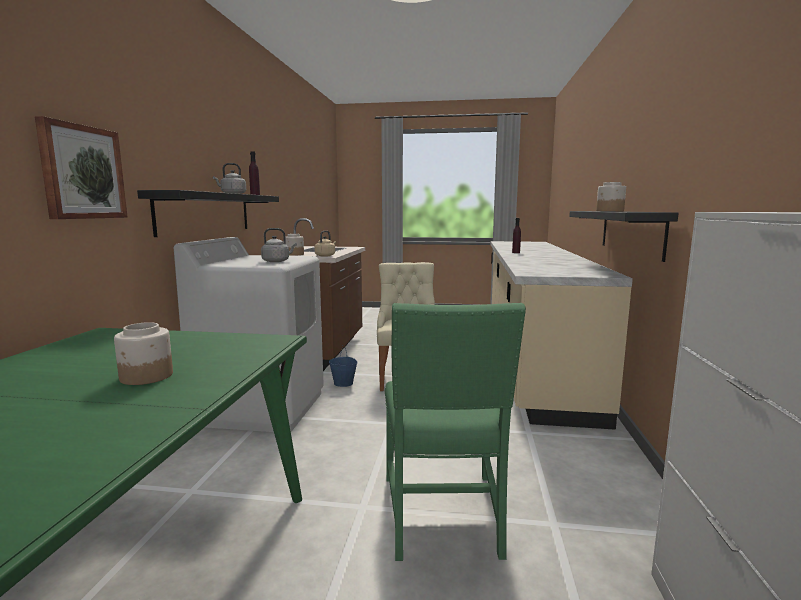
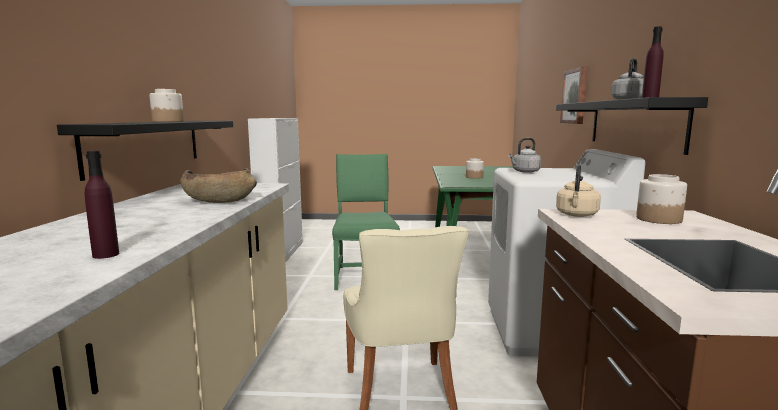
camera: 175 degrees right, 0 degrees up
blue bucket [329,345,358,387] -> none
none -> brown bowl [180,168,257,203]

